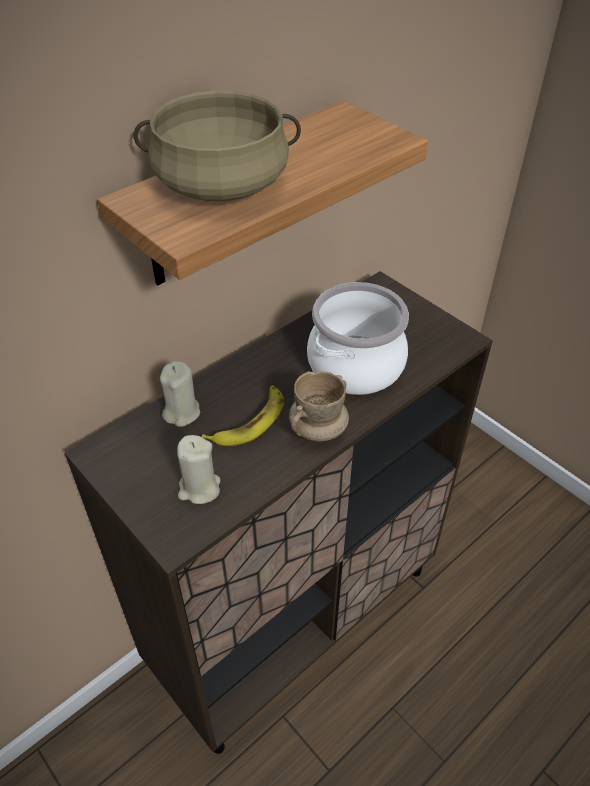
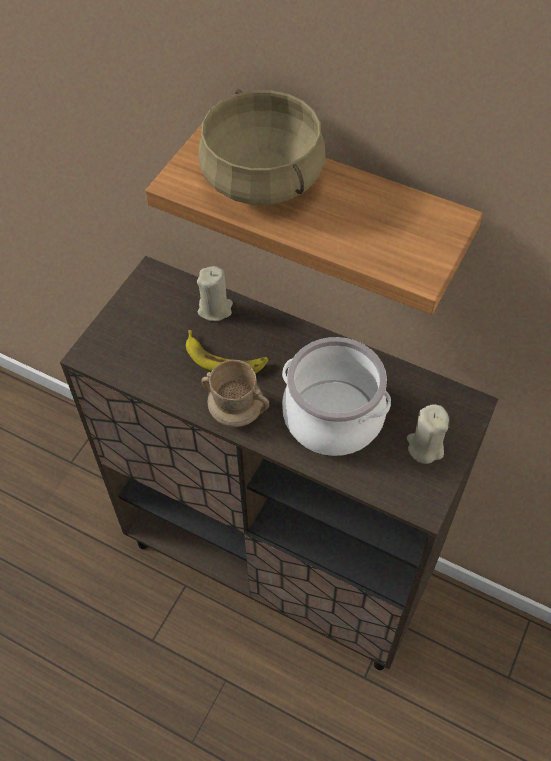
camera: 70 degrees right, 10 degrees up
beige candle [177,435,221,504] -> beige candle moved to [407,404,449,464]

